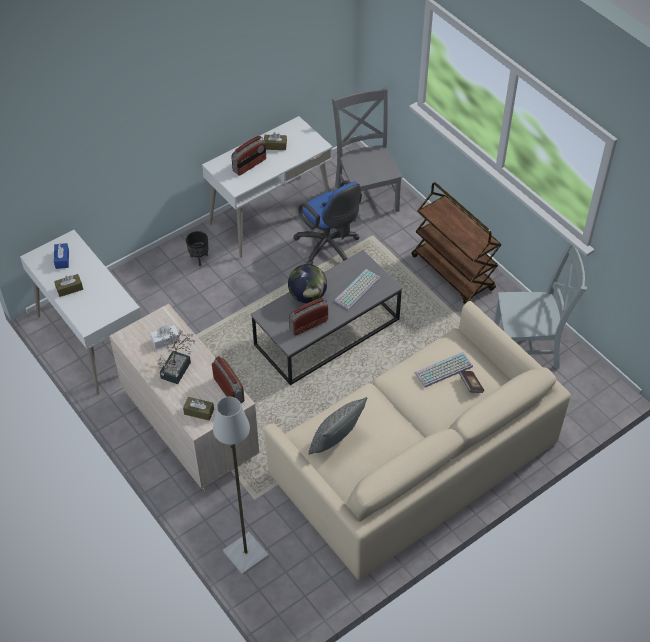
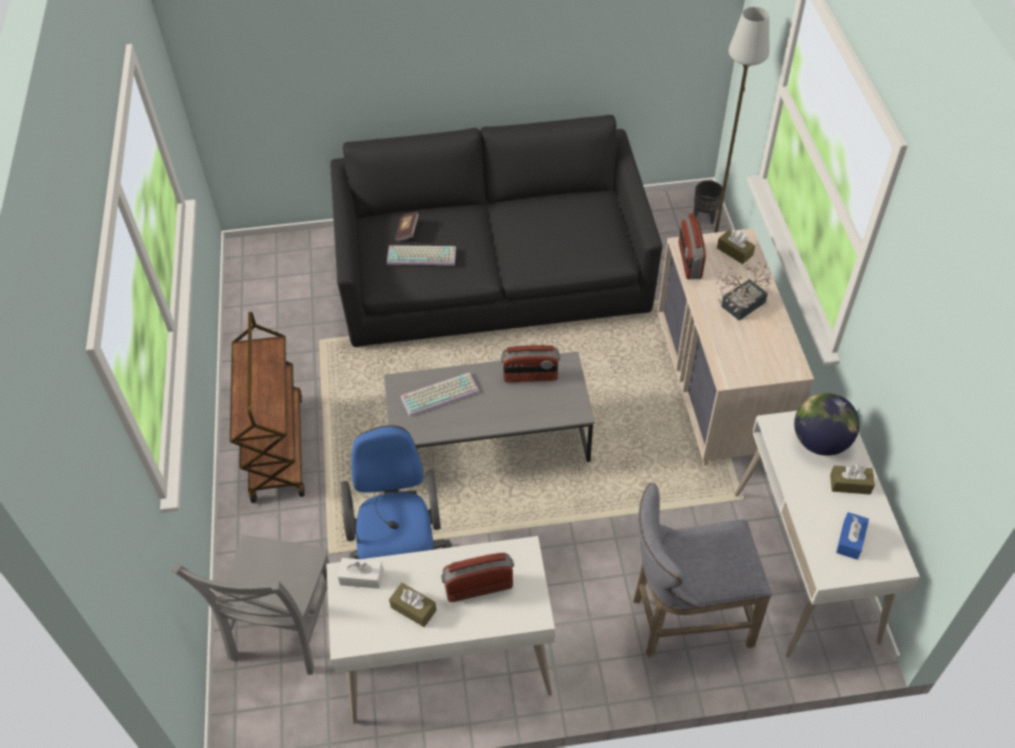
camera: 150 degrees left, 0 degrees up
white tissue box [150,325,180,349] -> white tissue box moved to [338,558,383,589]
black planter [186,231,208,266] -> black planter moved to [693,180,722,224]
beige sofa [264,301,571,580] -> black sofa [330,115,662,347]
globe [288,264,327,303] -> globe moved to [794,393,860,456]
grey pillow [308,397,368,455] -> none
grey chair [494,243,587,369] -> none
none -> grey stool [633,483,772,657]

